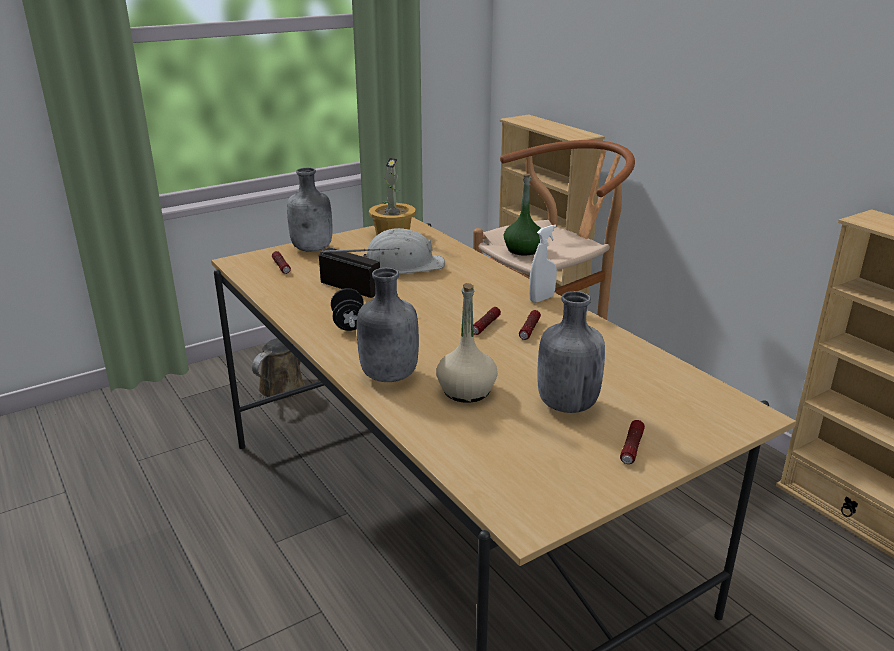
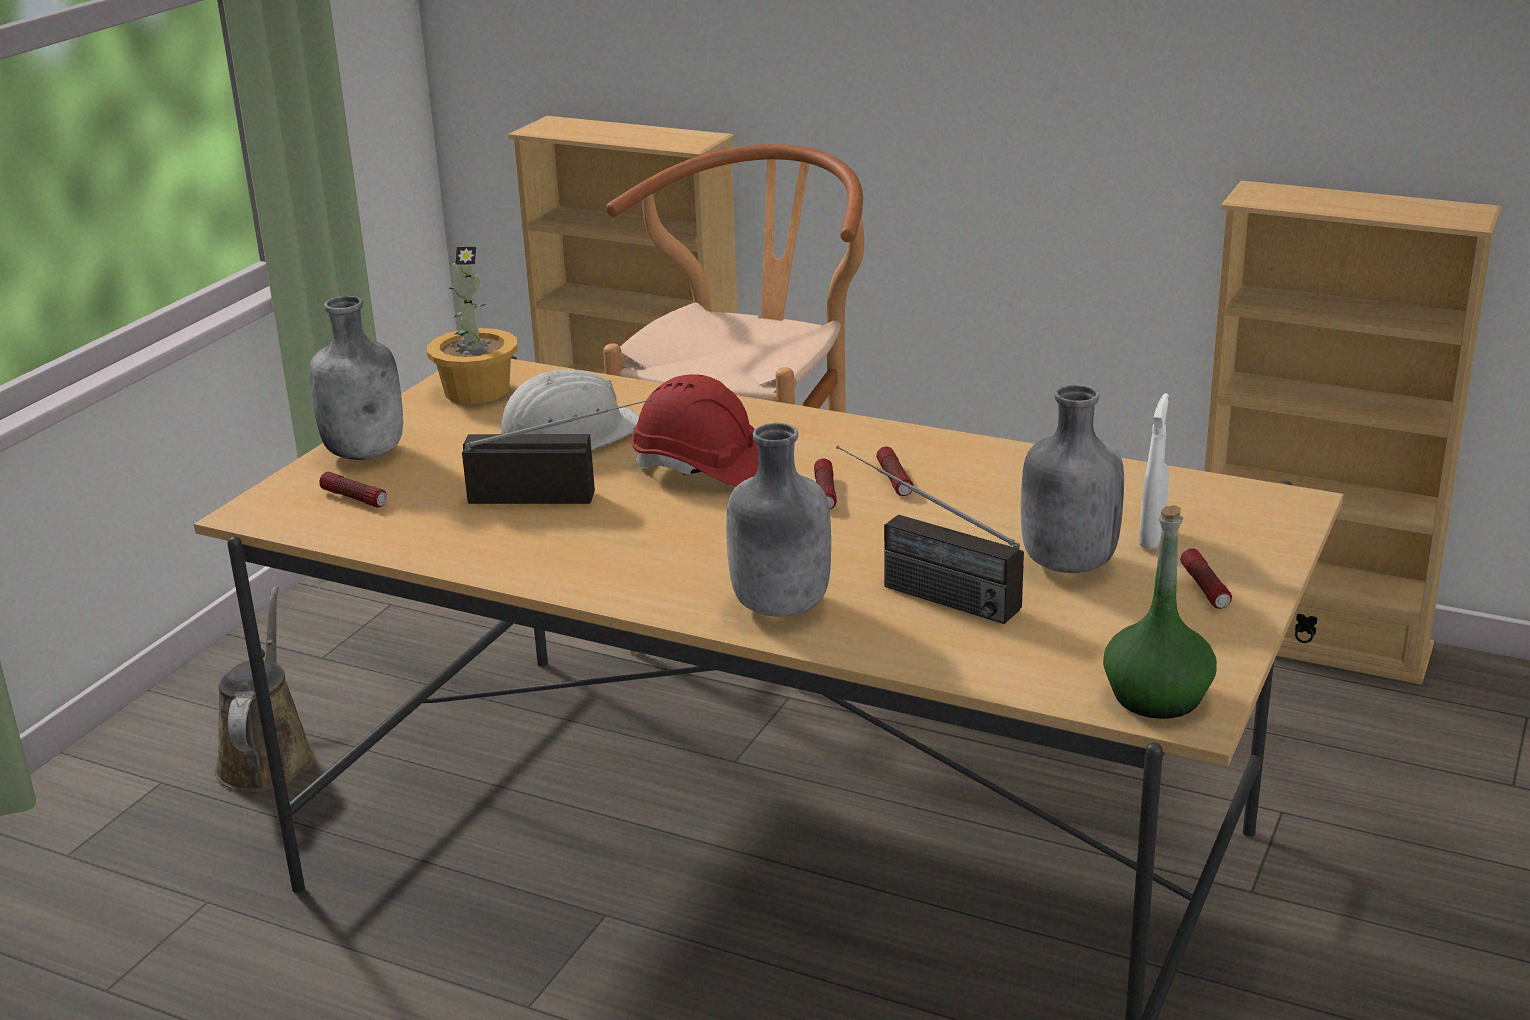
camera: 30 degrees left, 0 degrees up
black dumbbell [331,288,364,331] -> none
beige bottle [437,283,498,403] -> radio [836,445,1024,624]
green bottle [504,174,541,255] -> green bottle moved to [1103,505,1217,719]
white spray bottle [529,225,557,303] -> white spray bottle moved to [1139,393,1169,549]
none -> red hard hat [631,374,758,487]

